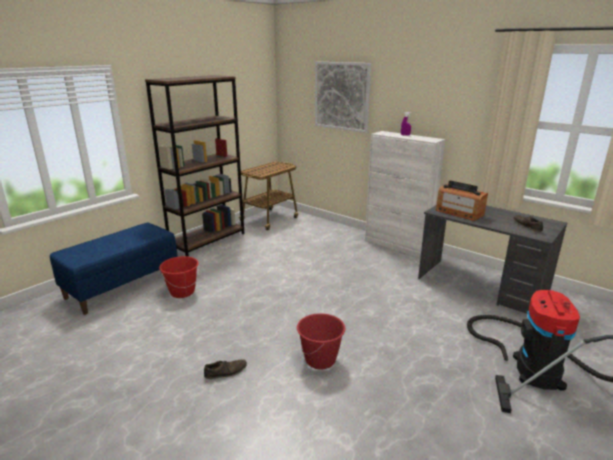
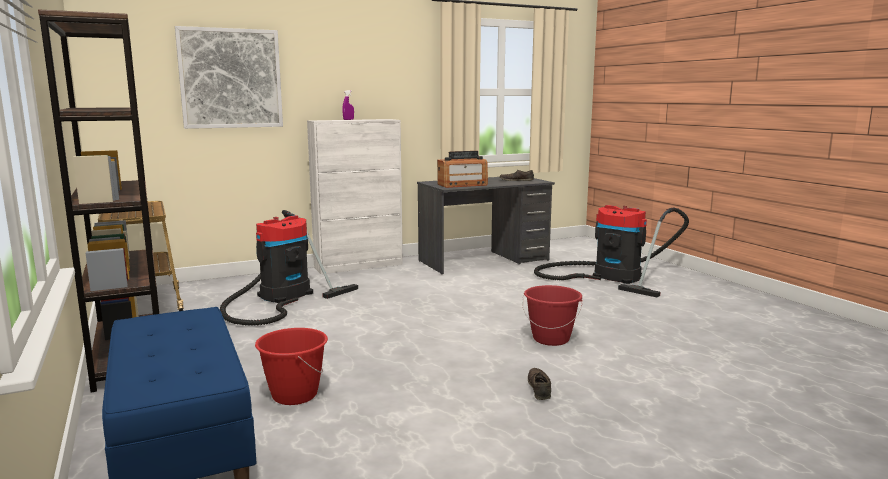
camera: 65 degrees left, 10 degrees down
none -> vacuum cleaner [220,210,358,326]

